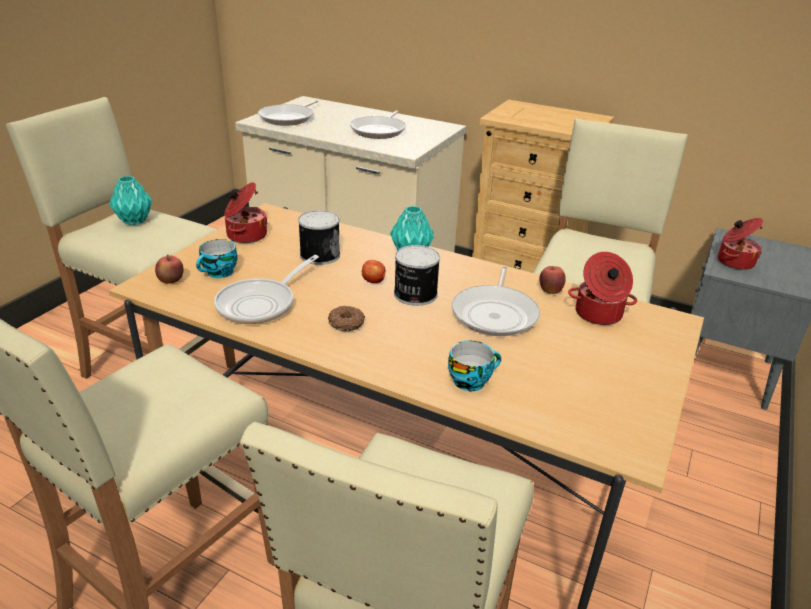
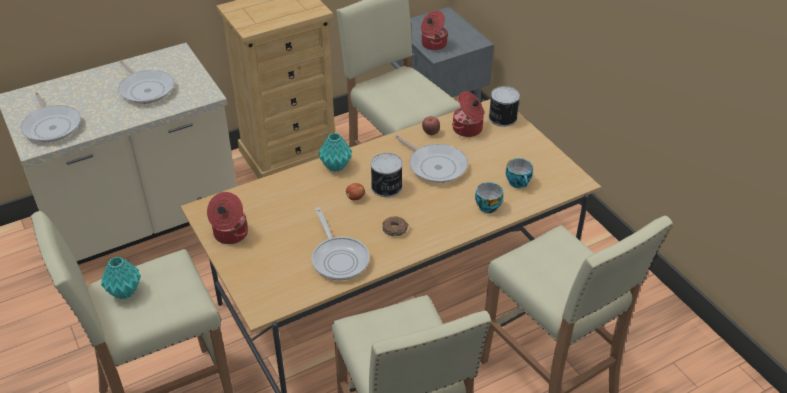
camera: 55 degrees left, 10 degrees up
apple [155,255,183,284] -> none
cup [196,239,238,278] -> cup moved to [506,158,533,188]
can [298,210,340,265] -> can moved to [489,86,520,127]

